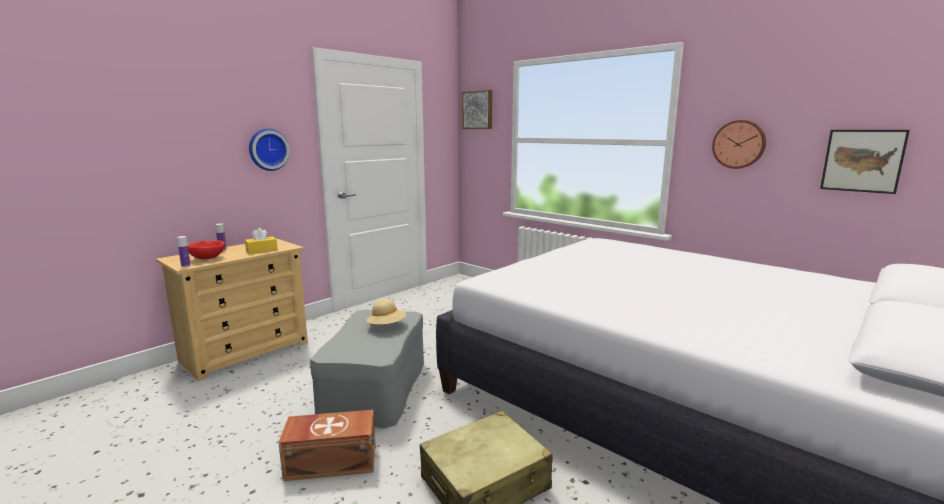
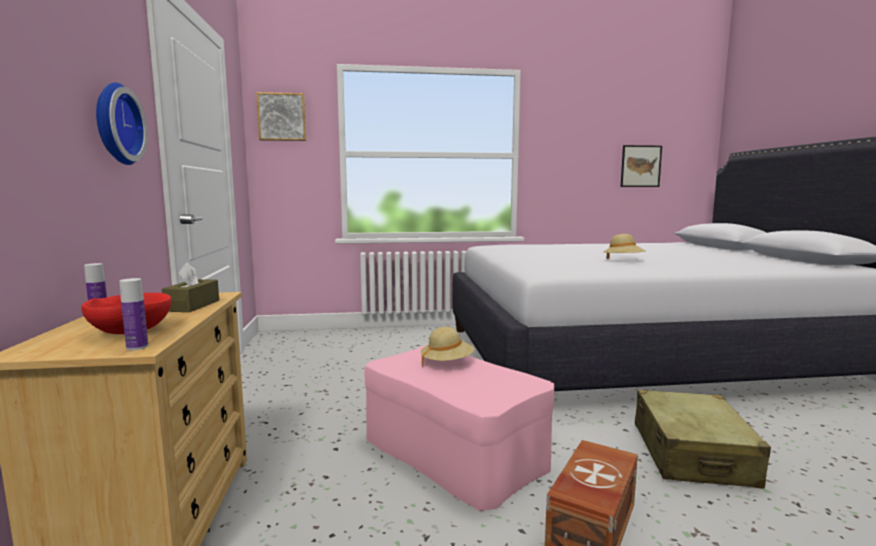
camera: 50 degrees left, 5 degrees down
yellow tissue box [245,228,278,254] -> brown tissue box [162,262,219,312]
grey ottoman [310,309,424,428] -> pink ottoman [364,345,554,511]
wall clock [712,120,766,169] -> none
none -> beige hat [604,234,645,259]

